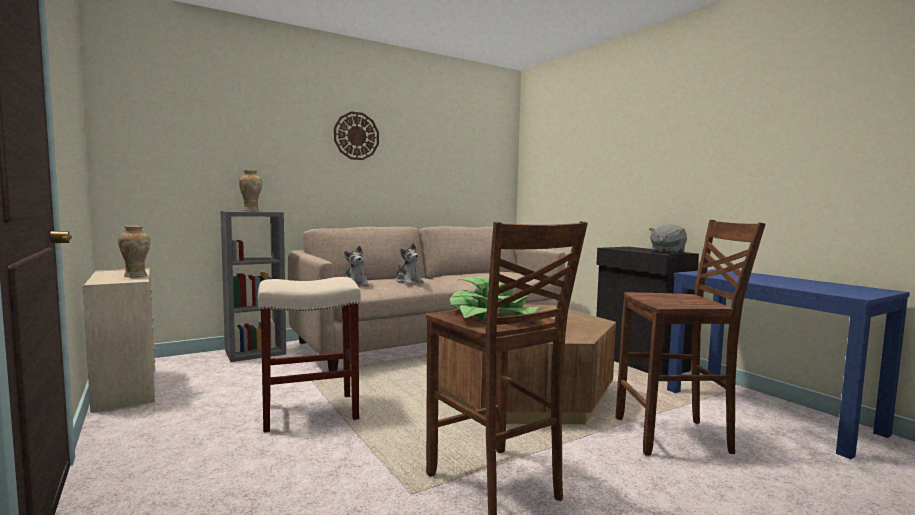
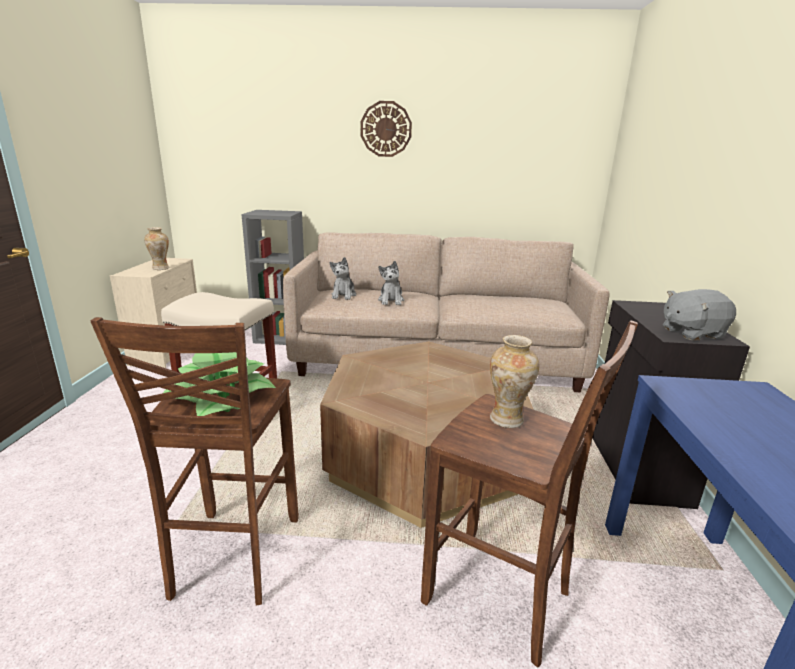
camera: 35 degrees right, 15 degrees up
vase [239,170,262,211] -> vase moved to [490,335,540,428]

